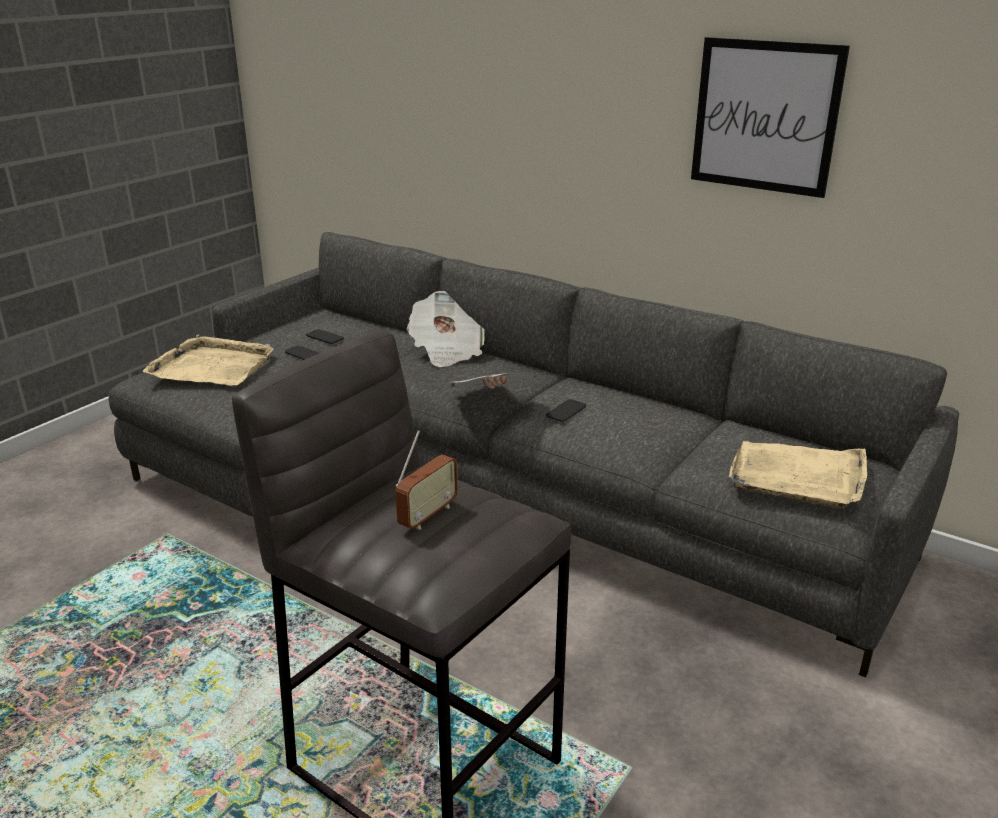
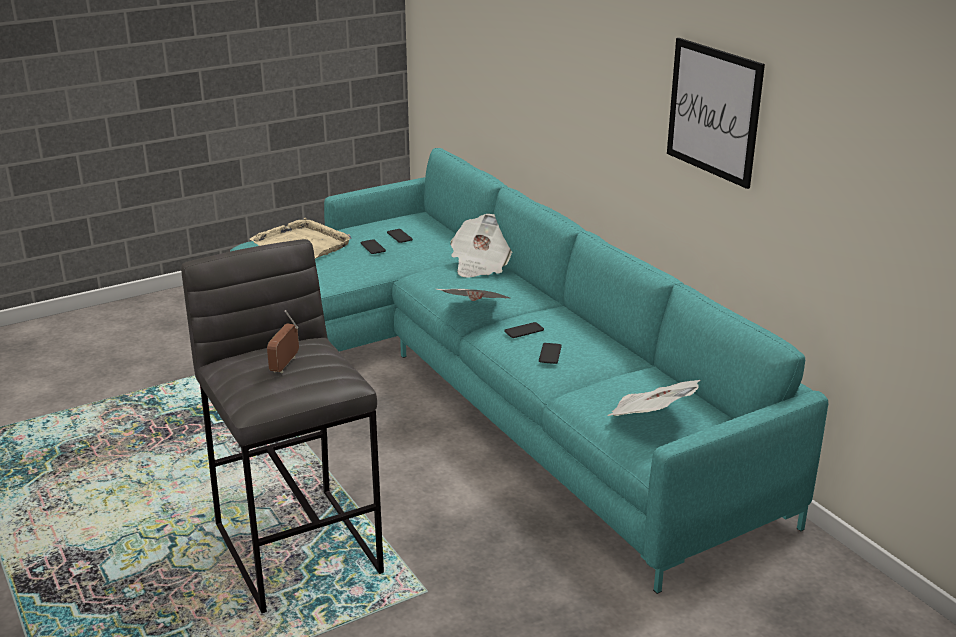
camera: 25 degrees right, 0 degrees up
grey sofa [109,232,959,677] -> turquoise sofa [230,148,828,594]
radio [396,430,458,530] -> radio turned 135 degrees clockwise [267,310,299,373]
beige tray [729,441,867,508] -> newspaper [607,380,700,416]
none -> phone [539,343,562,364]

